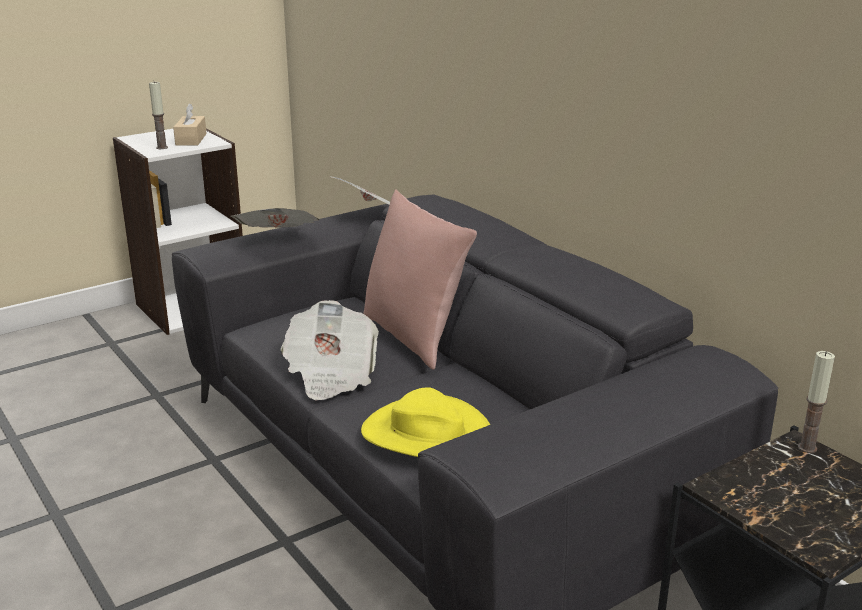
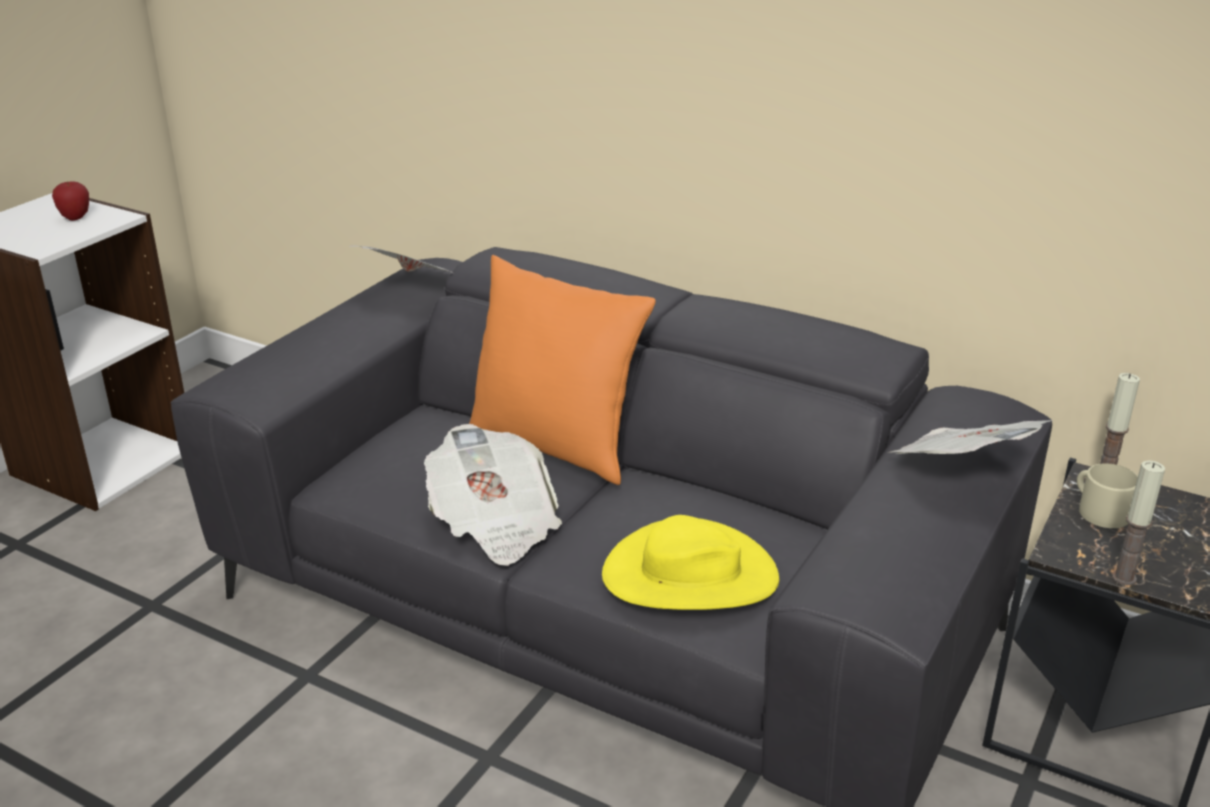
camera: 25 degrees left, 5 degrees up
candle [149,82,168,149] -> candle moved to [1112,460,1165,585]
beige tissue box [173,103,207,146] -> apple [52,181,89,221]
newspaper [230,208,319,228] -> newspaper moved to [889,420,1053,454]
pink pillow [363,189,477,370] -> orange pillow [469,255,656,485]
none -> beige mug [1077,463,1138,528]

